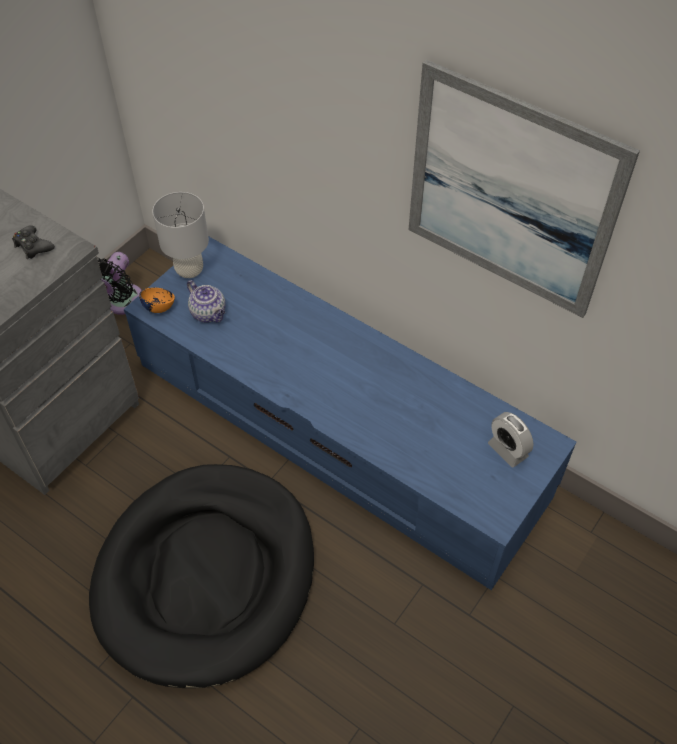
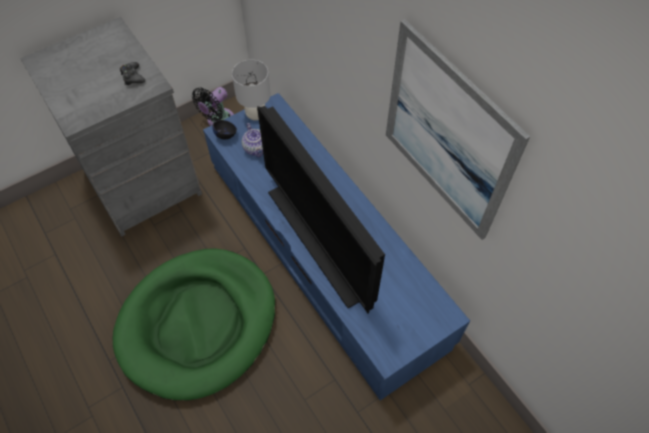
camera: 20 degrees right, 5 degrees up
black dog bed [89,464,314,688] -> green dog bed [113,248,275,401]
orange bowl [139,288,175,313] -> black bowl [212,120,237,139]
alarm clock [488,412,533,467] -> none
none -> television [257,106,385,313]

